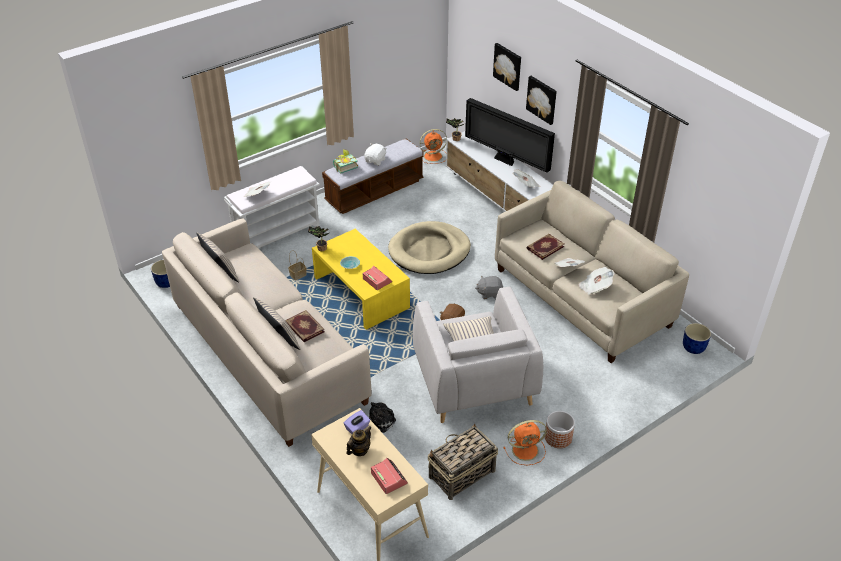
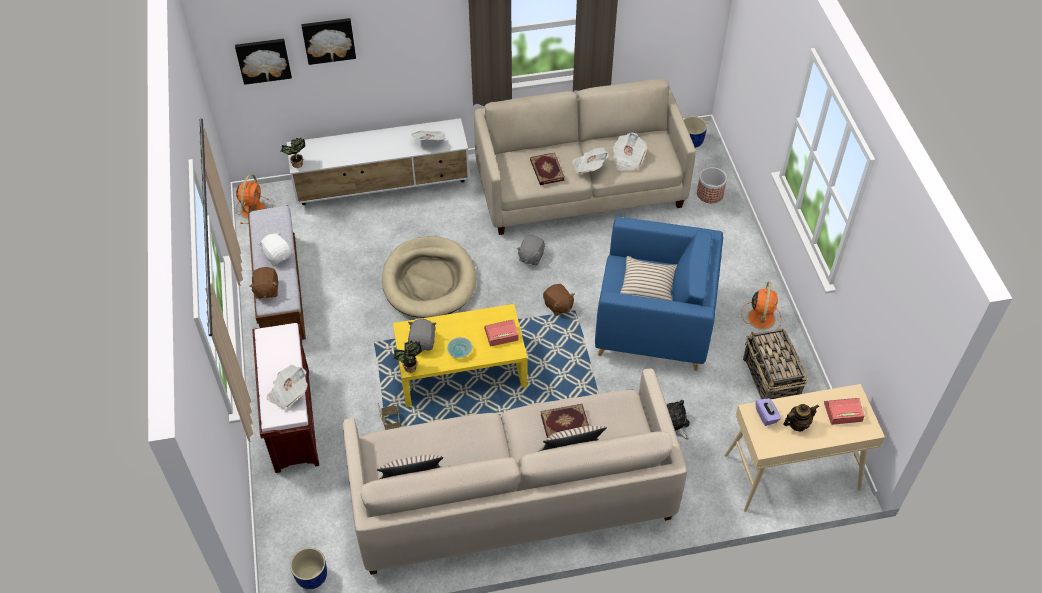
camera: 65 degrees left, 10 degrees up
white bench [224,166,320,248] -> brown bench [252,323,319,473]
book [333,149,358,173] -> brown plush toy [249,267,278,299]
teapot [346,427,372,456] -> teapot turned 90 degrees clockwise [783,404,819,432]
grey armchair [413,286,543,423] -> blue armchair [595,217,723,371]
television [465,98,555,173] -> none
picture [526,76,557,125] -> picture moved to [235,39,292,85]
planter [545,411,575,448] -> planter moved to [697,167,727,203]
none -> grey plush toy [408,319,437,351]

